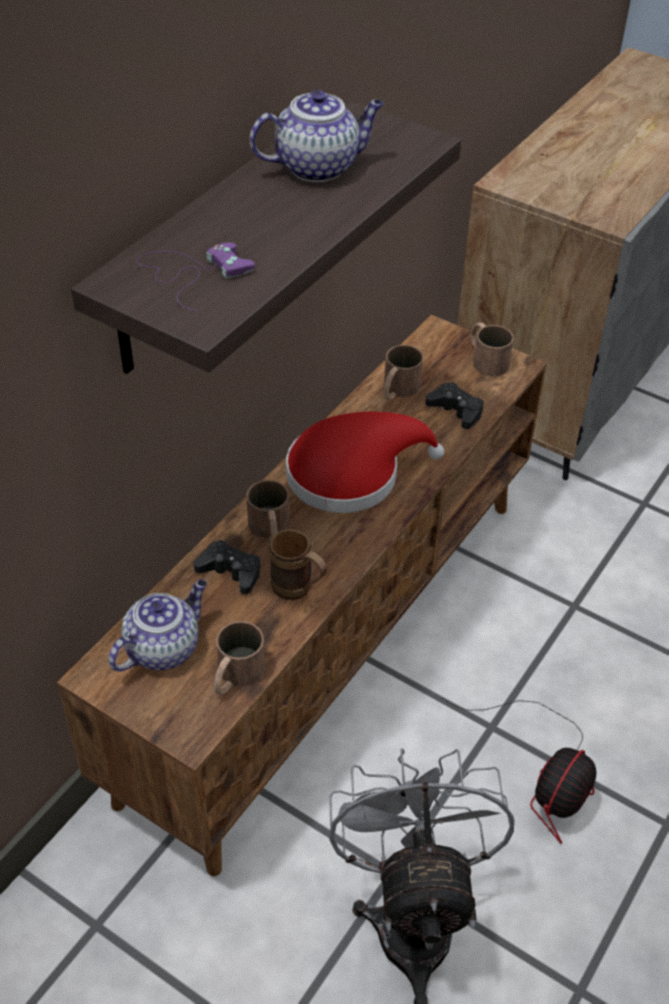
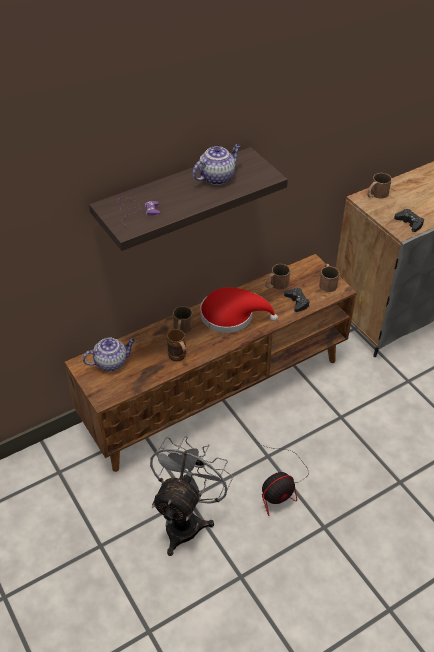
camera: 25 degrees right, 0 degrees up
black game controller [193,540,260,594] -> black game controller moved to [394,209,424,232]
brown mug [214,621,265,695] -> brown mug moved to [367,173,392,199]
teapot [250,90,384,182] -> teapot turned 45 degrees counterclockwise [193,144,241,185]

